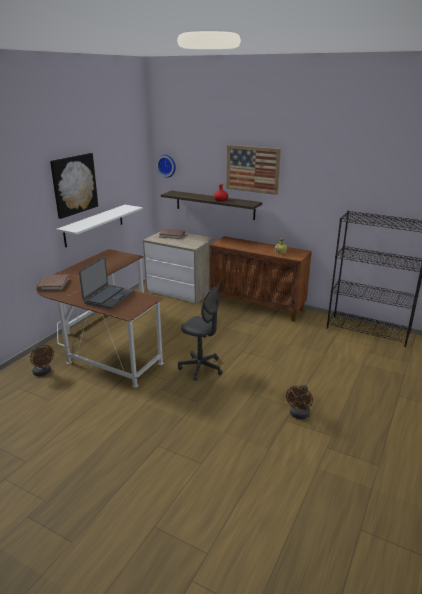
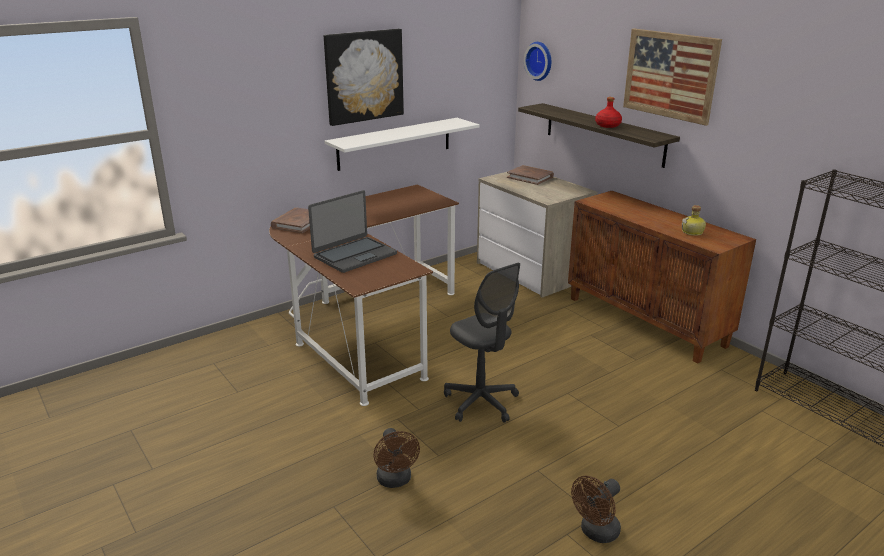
camera: 25 degrees right, 0 degrees up
brown fan [30,345,54,376] -> brown fan moved to [374,428,420,488]

